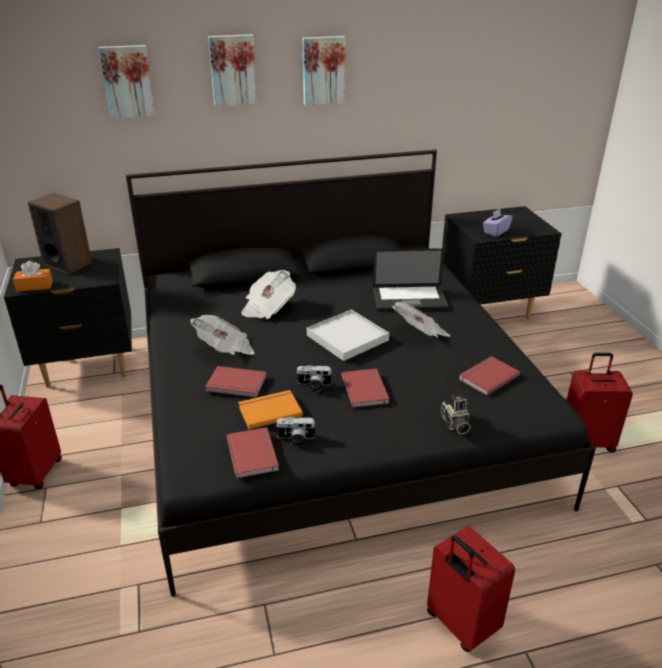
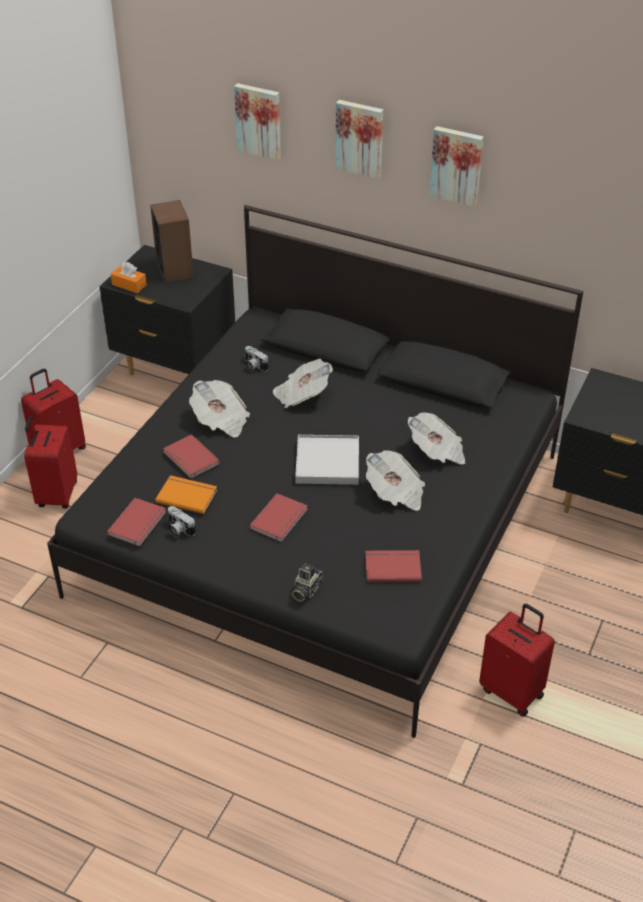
camera: 40 degrees right, 10 degrees up
camera [297,365,333,392] -> camera moved to [245,346,269,372]
laptop [373,248,448,311] -> newspaper [408,413,465,465]
red suitcase [427,526,515,652] -> red suitcase moved to [24,416,77,509]
purple tissue box [483,208,513,237] -> none

